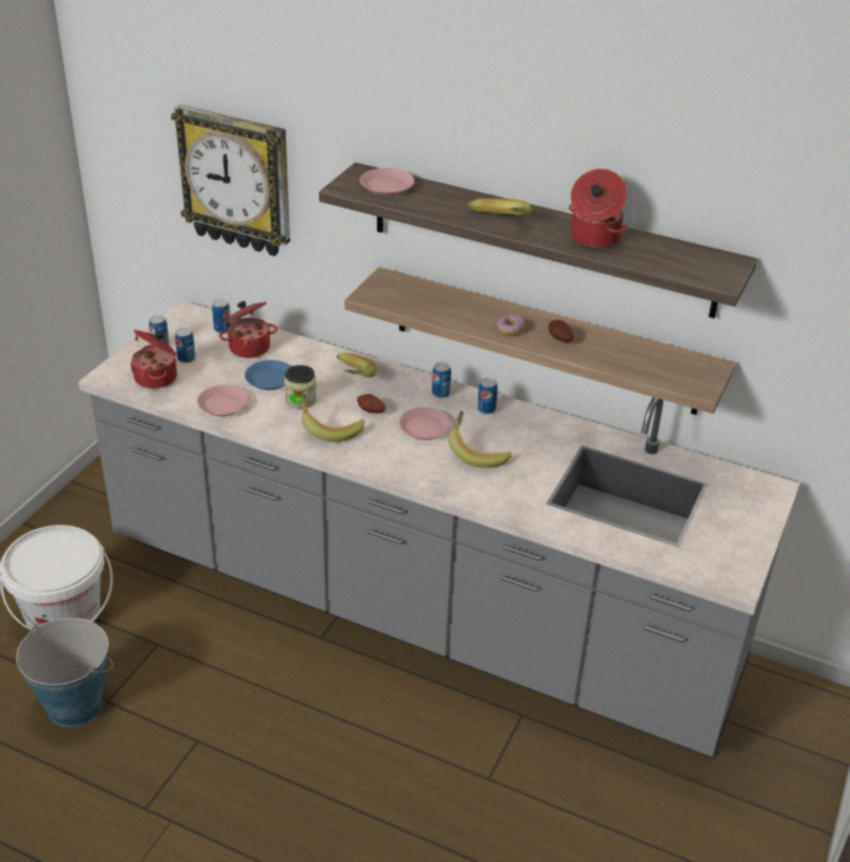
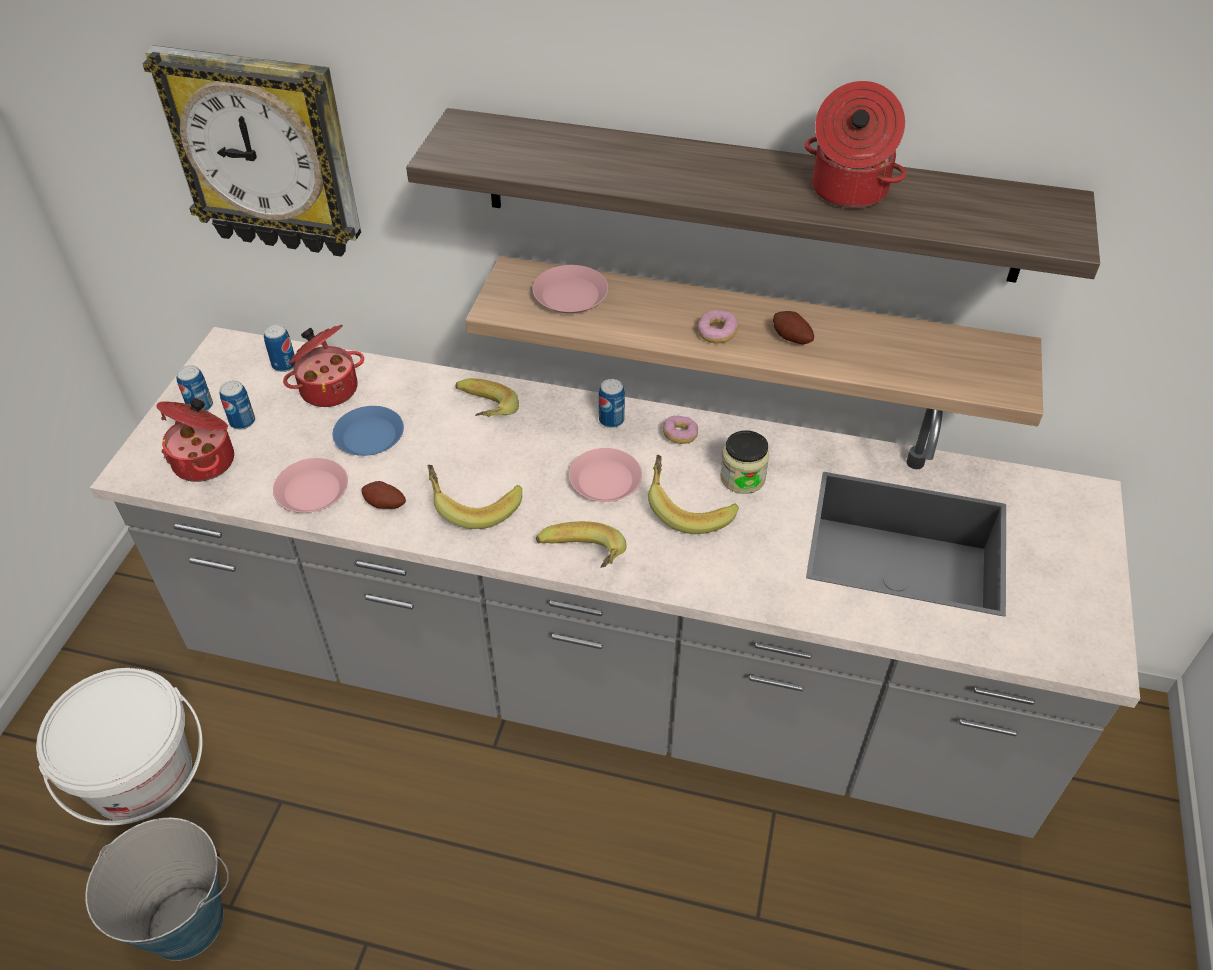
camera: 10 degrees left, 10 degrees up
jar [284,365,317,409] -> jar moved to [720,431,769,494]
potato [357,394,386,413] -> potato moved to [362,481,406,509]
pink plate [360,168,415,196] -> pink plate moved to [532,265,608,314]
banana [467,198,532,216] -> banana moved to [536,521,627,568]
can [477,378,498,414] -> donut [663,416,698,444]

